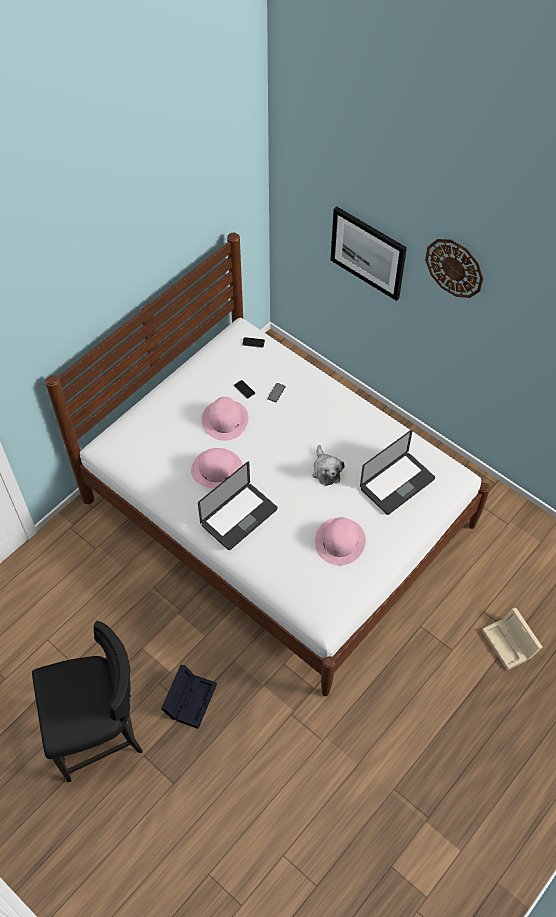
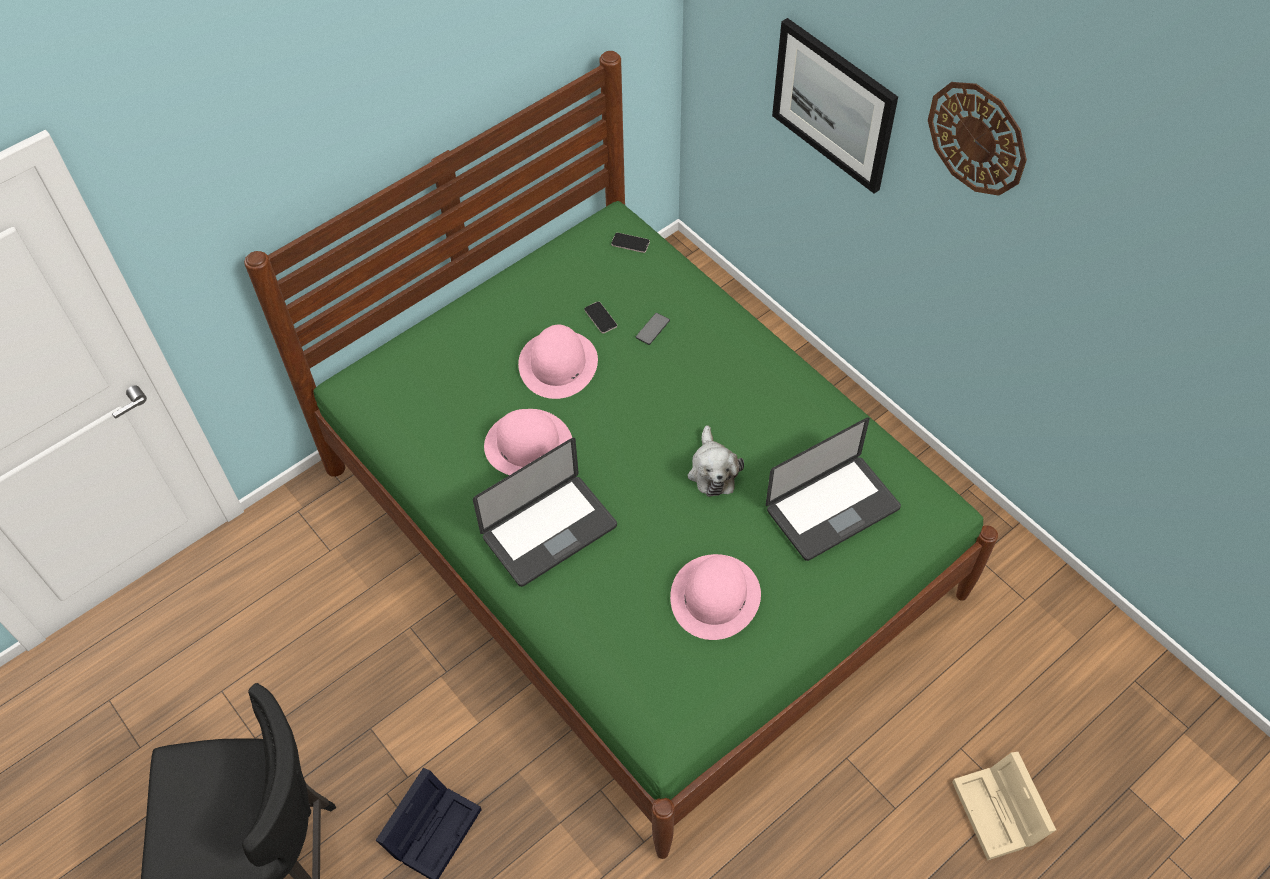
camera: 10 degrees right, 0 degrees up
white bed [45,233,490,696] -> green bed [244,51,998,859]

